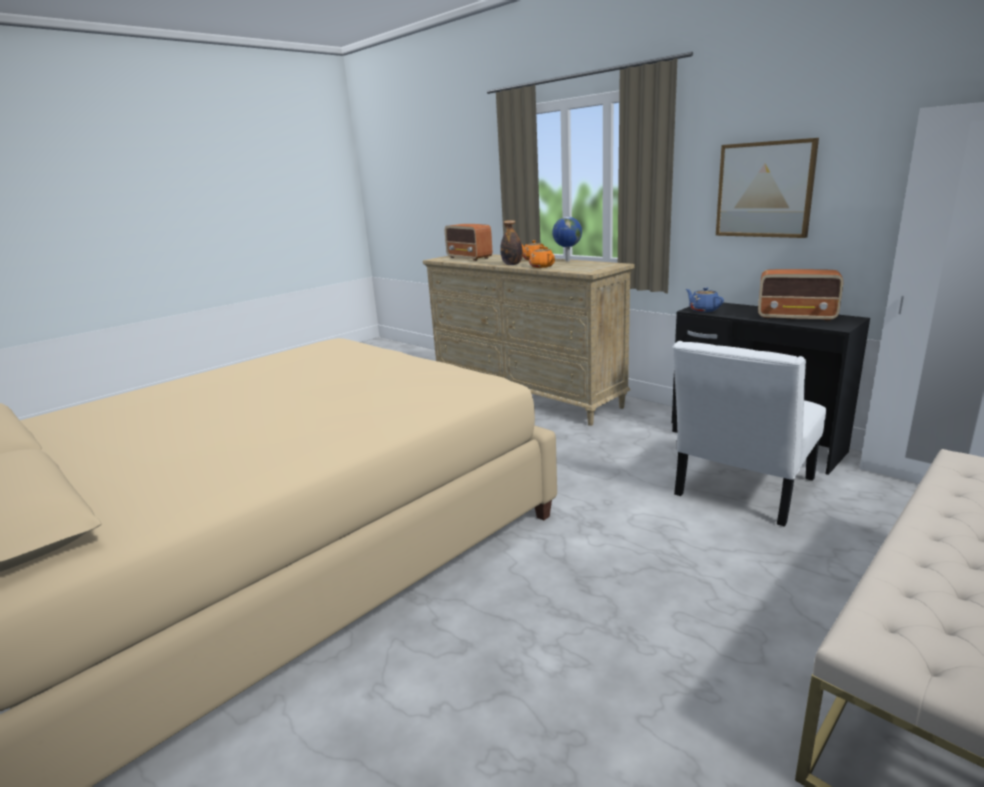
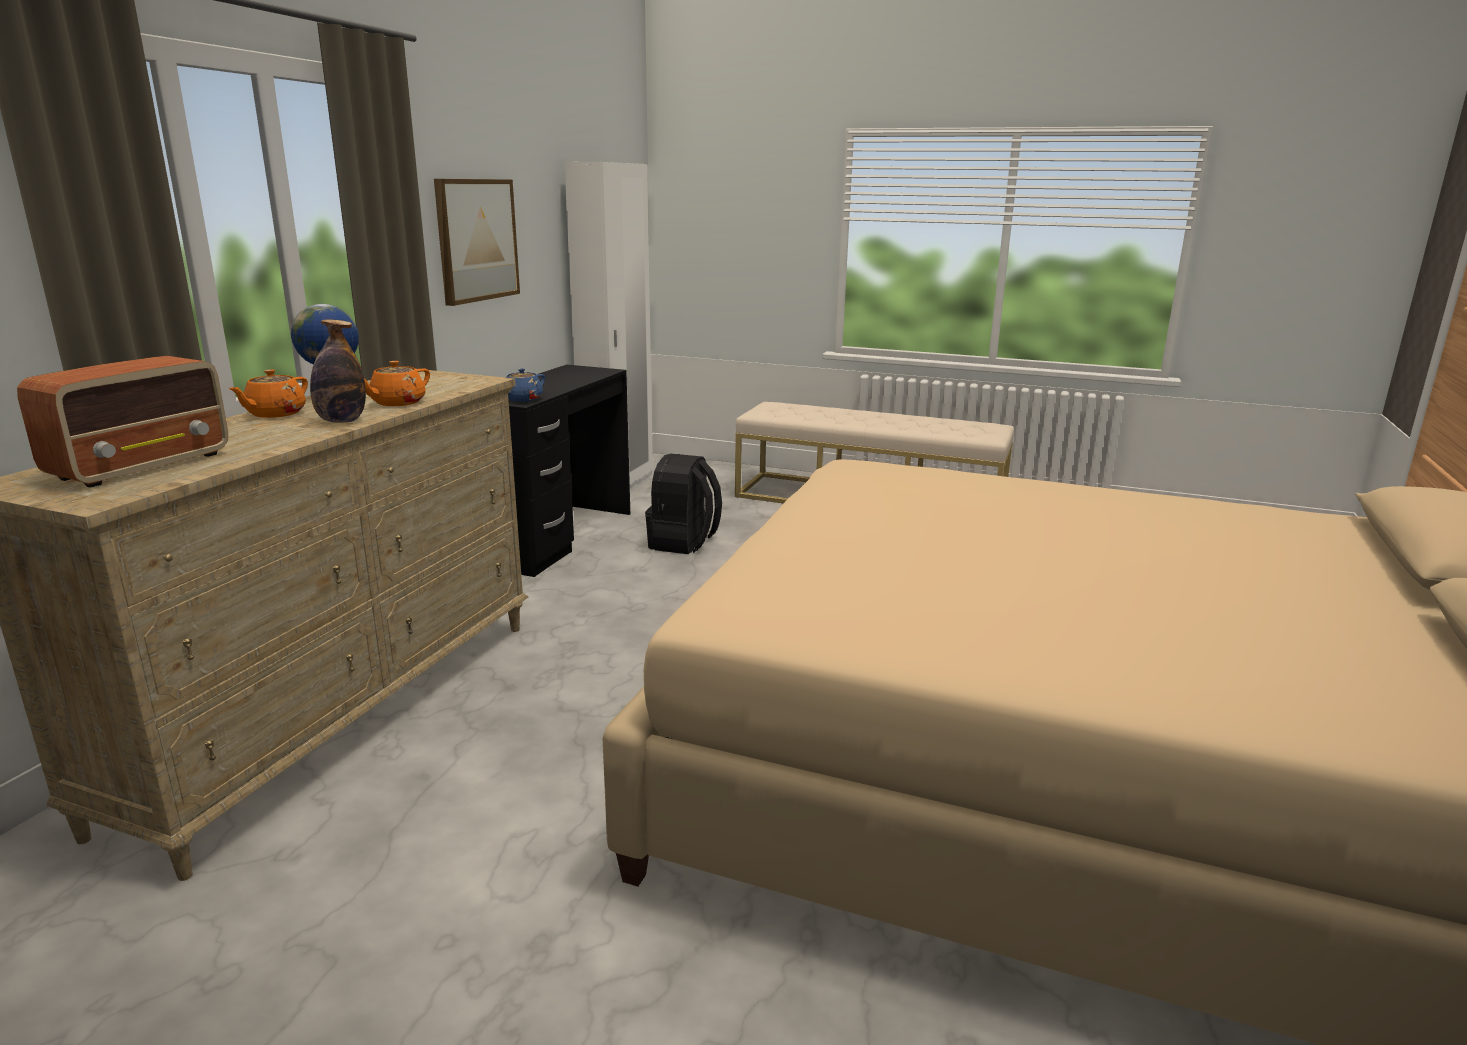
camera: 115 degrees left, 0 degrees up
white chair [672,341,826,527] -> black backpack [645,454,722,554]
radio [758,269,843,321] -> none

